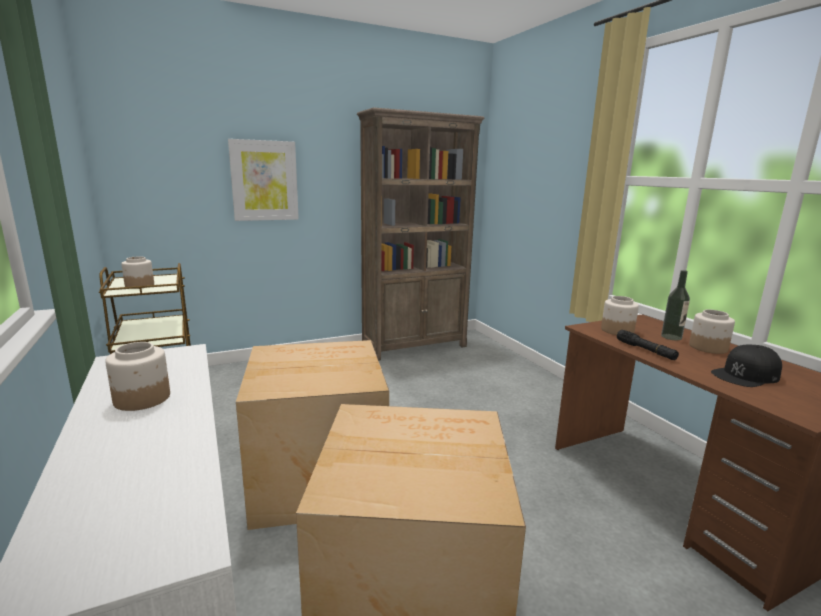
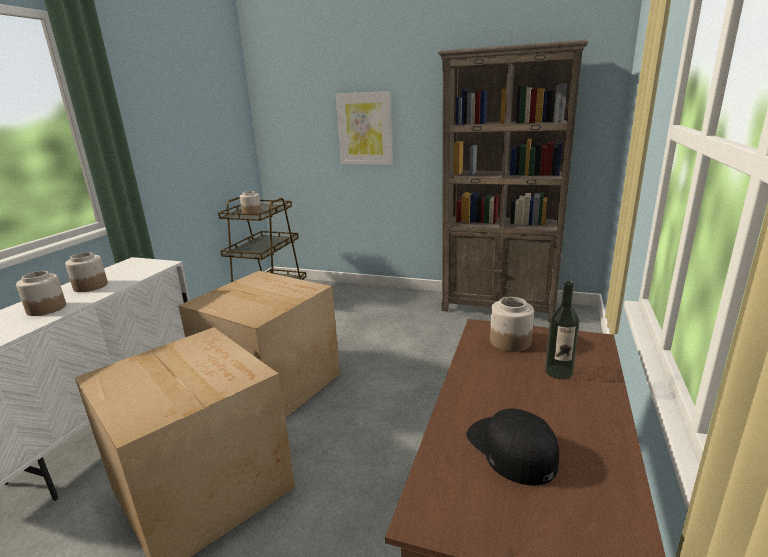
camera: 45 degrees right, 5 degrees up
black flashlight [617,330,679,360] -> none
jar [689,309,735,354] -> jar moved to [16,271,66,316]
black cap [711,345,782,387] -> black cap turned 45 degrees clockwise [466,408,559,485]

